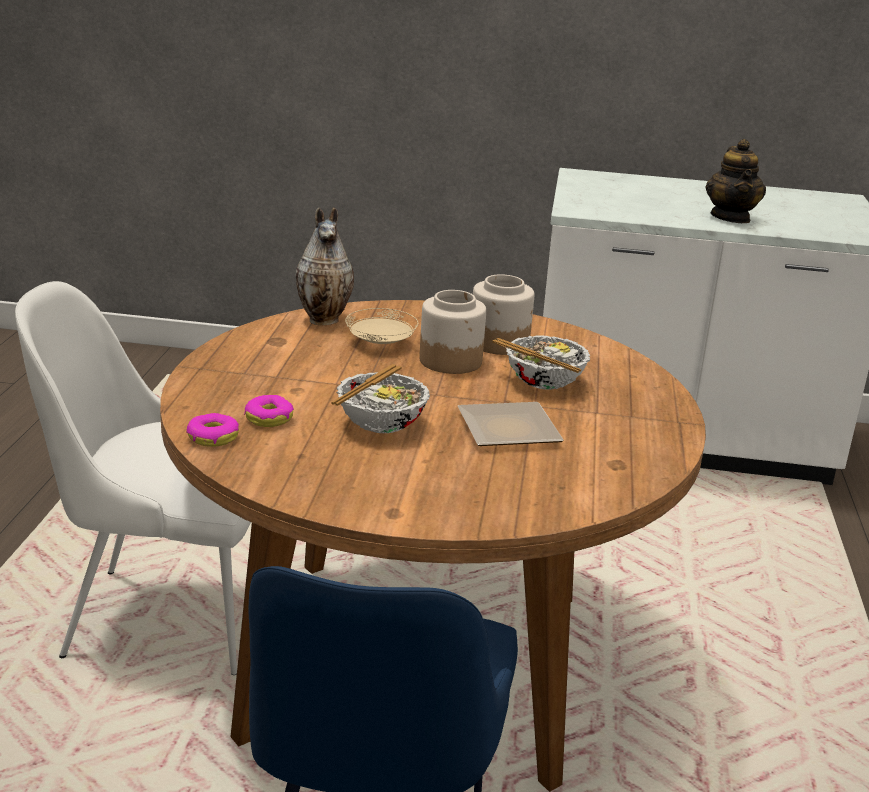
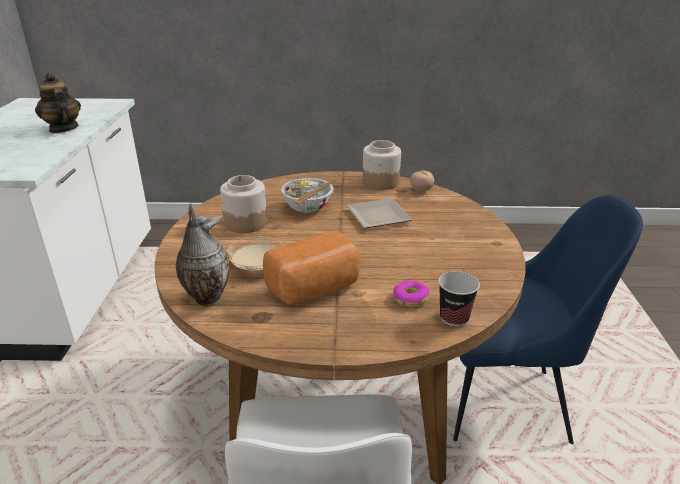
camera: 95 degrees left, 5 degrees up
donut [186,413,239,447] -> cup [439,271,480,327]
bowl [332,364,430,433] -> none
jar [419,290,486,374] -> jar moved to [363,140,401,190]
teapot [705,139,766,223] -> teapot turned 120 degrees counterclockwise [35,72,81,133]
none -> bread [263,231,360,305]
none -> tomato [410,170,434,192]

